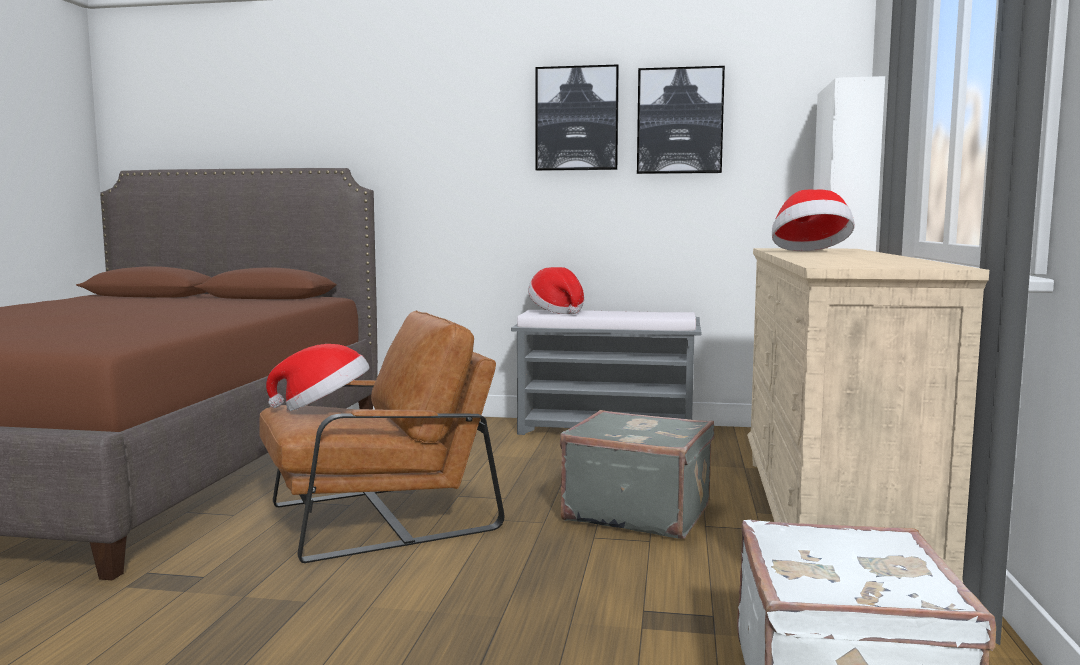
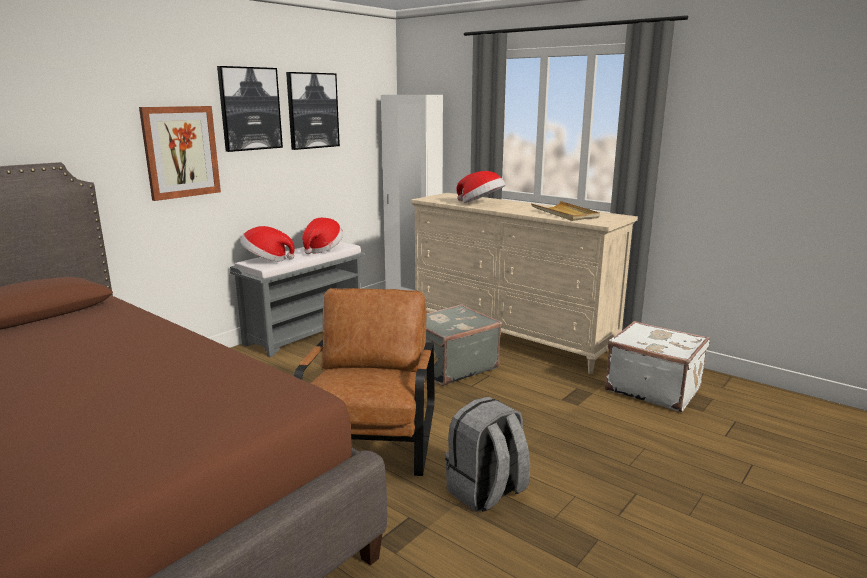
camera: 60 degrees left, 10 degrees up
hat [266,344,369,411] -> hat moved to [302,218,343,254]
none -> picture [139,106,221,201]
none -> grey backpack [445,397,530,512]
none -> beige tray [531,201,600,221]

